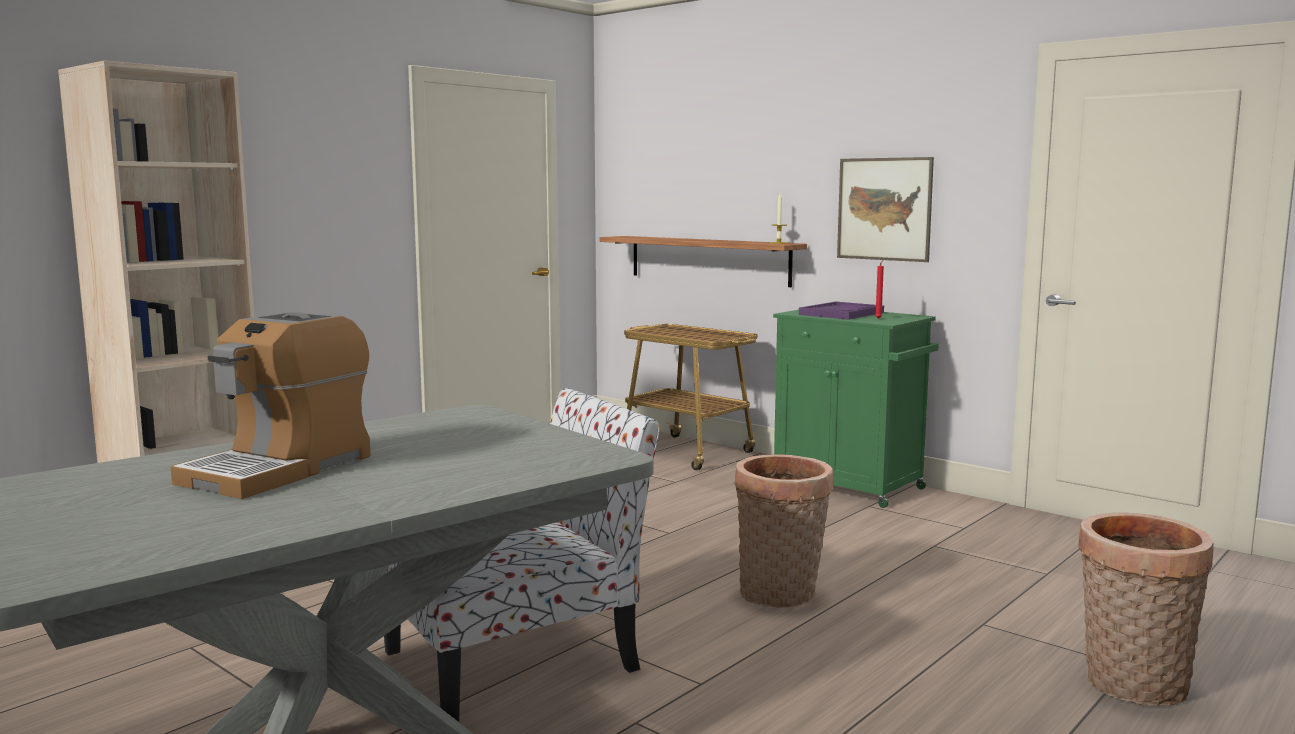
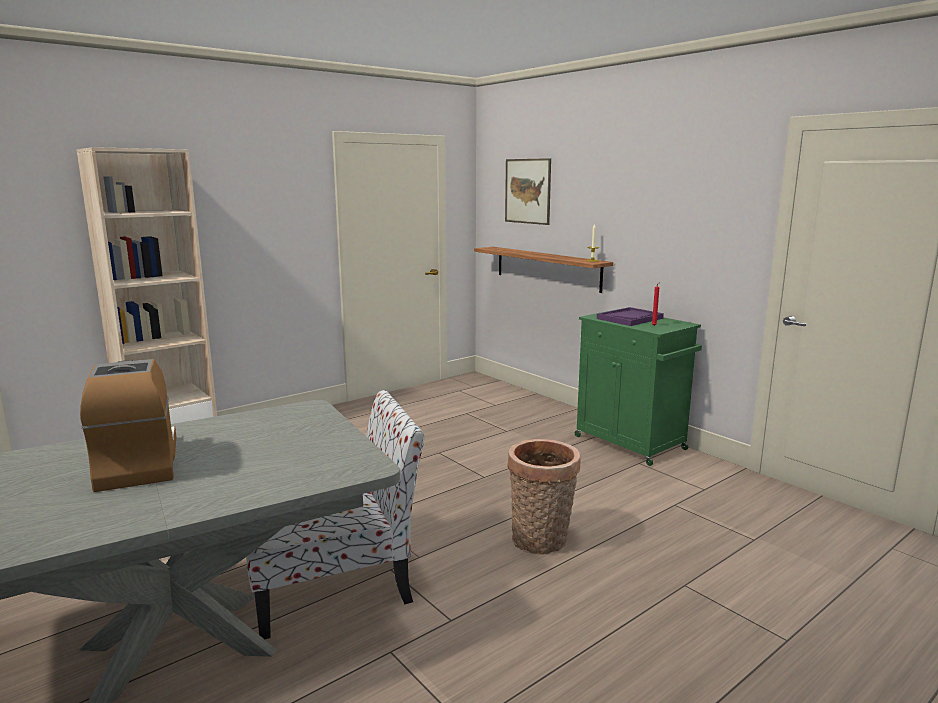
camera: 10 degrees right, 5 degrees up
coffee machine [171,312,371,499] -> coffee machine turned 120 degrees clockwise [80,359,177,492]
cart [624,324,757,470] -> none
picture [837,157,934,262] -> picture moved to [505,158,551,225]
basket [1078,512,1214,706] -> none

